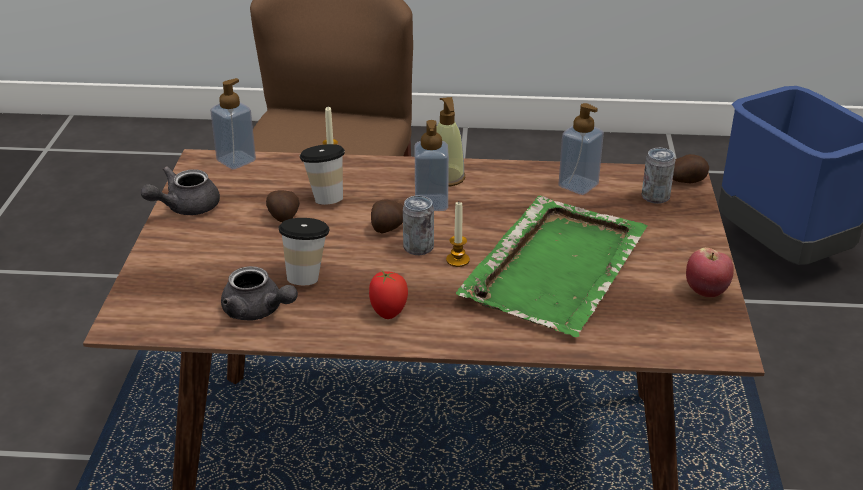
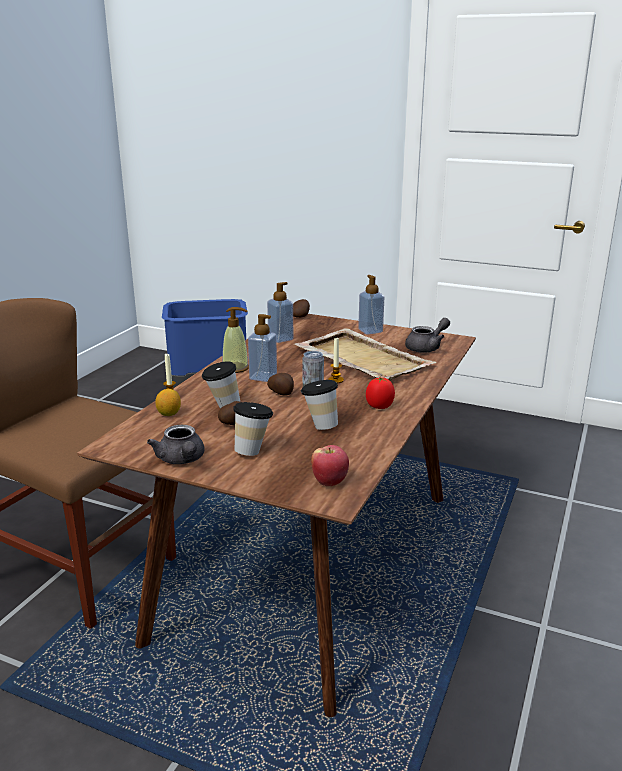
camera: 70 degrees left, 10 degrees down
soap dispenser [210,78,256,170] -> soap dispenser moved to [358,275,384,335]
grey teapot [221,266,298,321] -> grey teapot moved to [405,318,450,353]
green tray [456,196,647,337] -> beige tray [294,328,437,380]
can [641,148,675,204] -> none
apple [686,248,734,298] -> apple moved to [311,445,349,486]
none -> lemon [155,389,181,416]
none -> cup [233,402,273,456]

